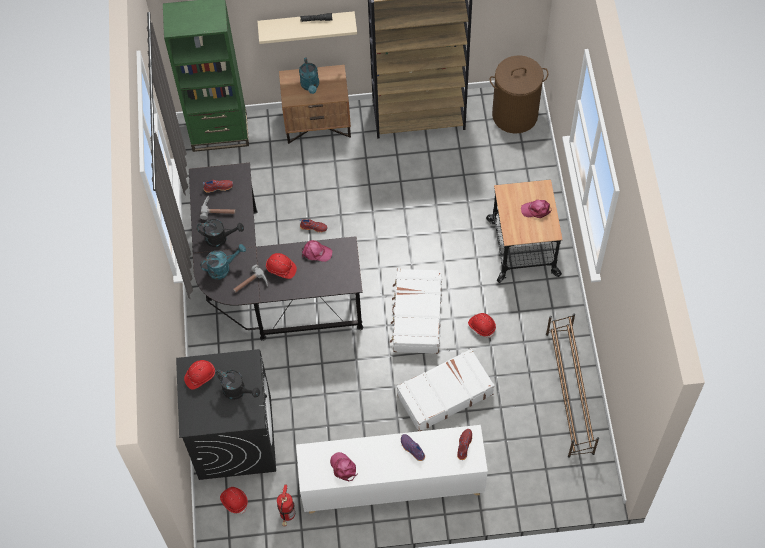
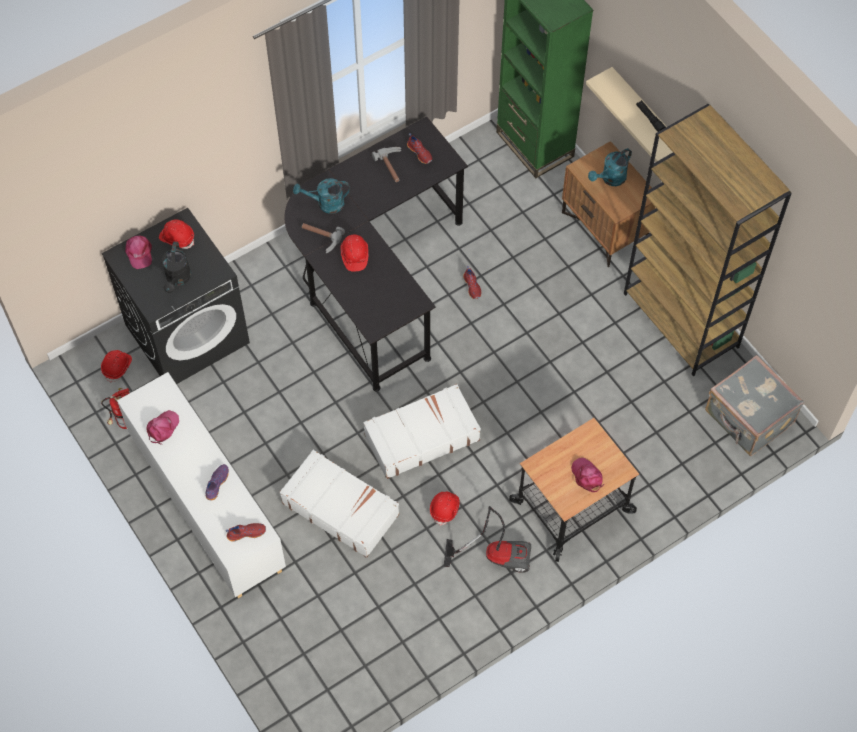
camera: 60 degrees right, 0 degrees up
black watering can [197,219,244,247] -> none
turquoise watering can [200,244,246,279] -> turquoise watering can turned 135 degrees clockwise [293,178,350,214]
pink cap [302,240,332,262] -> pink cap moved to [125,235,152,269]
brown laundry basket [490,55,548,134] -> grey suitcase [705,355,804,456]
brown shoe rack [546,313,599,457] -> none
none -> vacuum cleaner [444,506,531,573]

